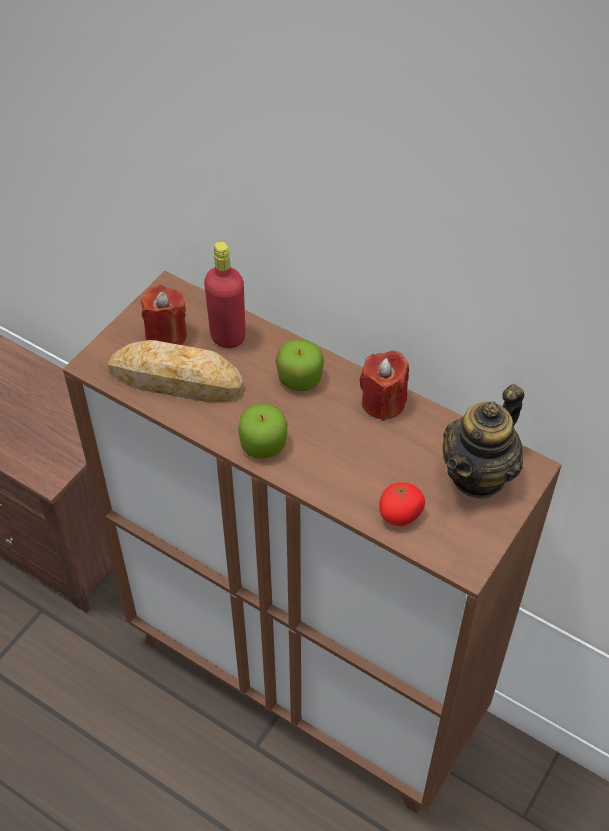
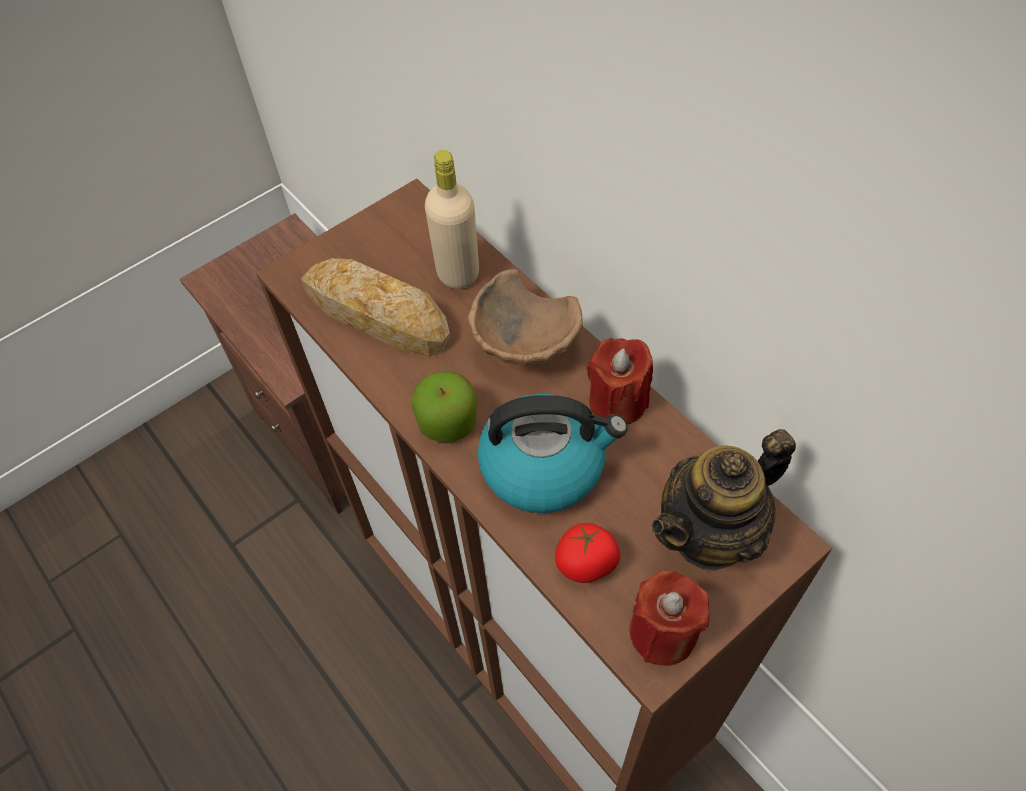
camera: 20 degrees right, 5 degrees up
red candle [141,285,187,345] -> red candle moved to [630,570,710,666]
red bottle [204,242,246,348] -> beige bottle [425,150,479,289]
apple [276,340,324,392] -> brown bowl [468,269,583,366]
none -> kettle [478,394,628,513]

